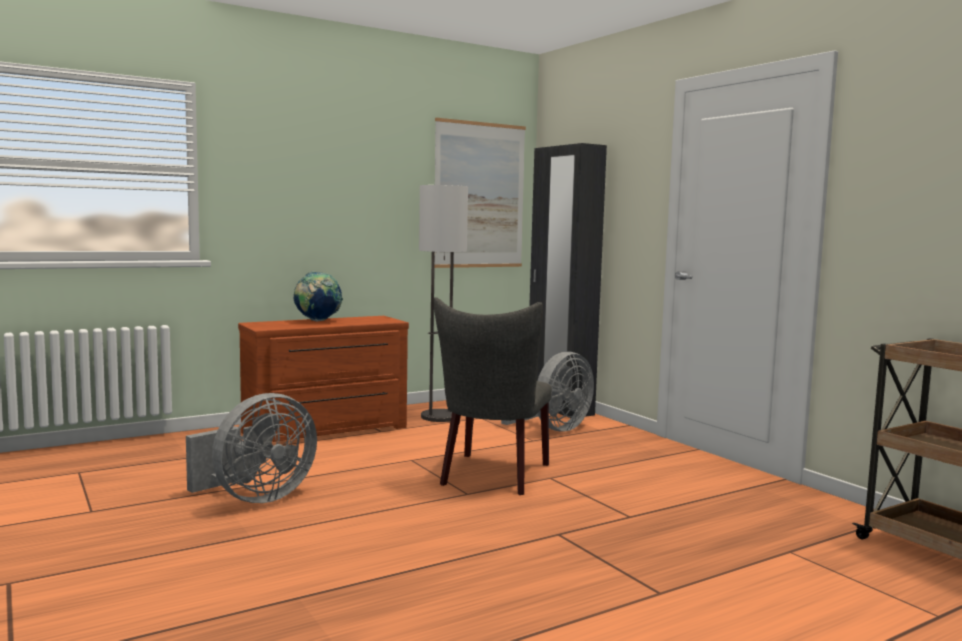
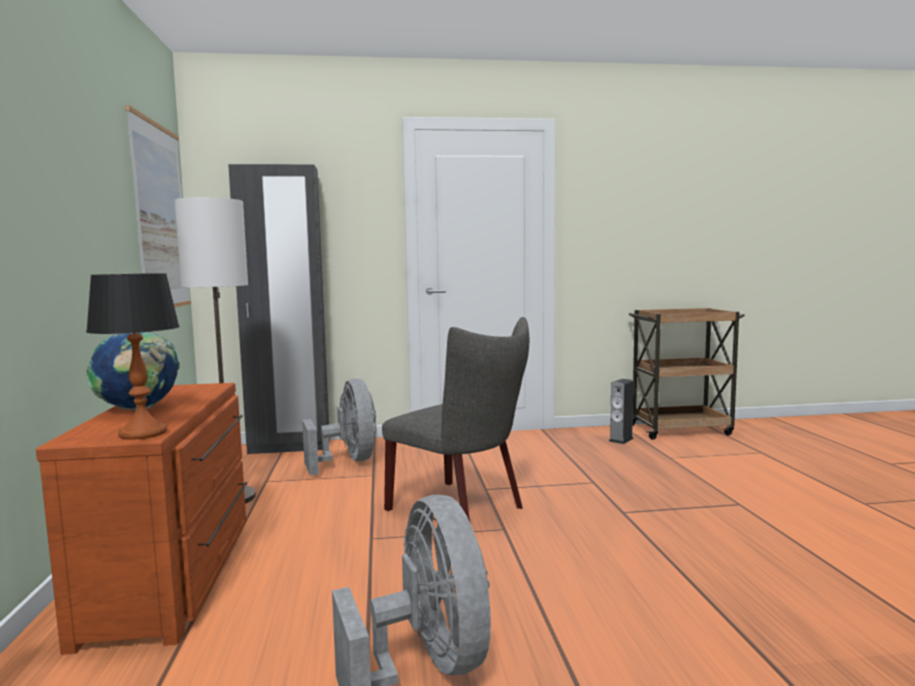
camera: 65 degrees left, 0 degrees up
none -> table lamp [86,273,180,440]
none -> speaker [609,379,634,444]

